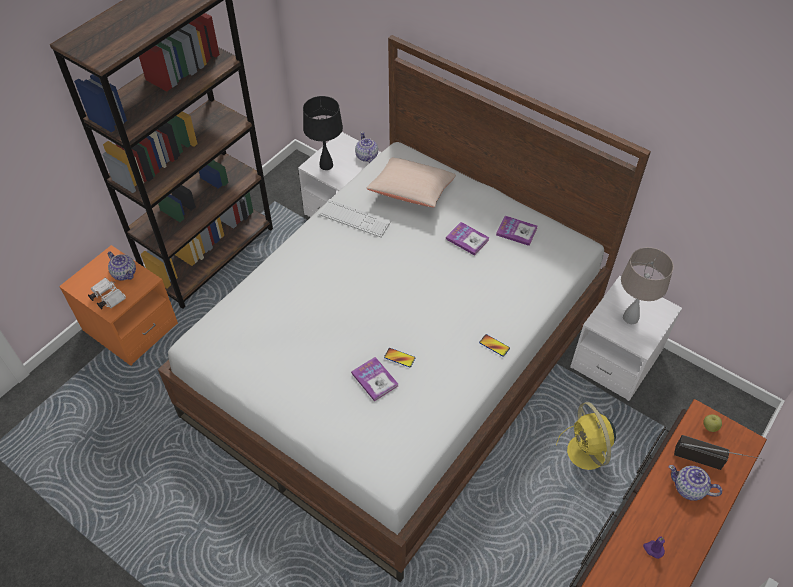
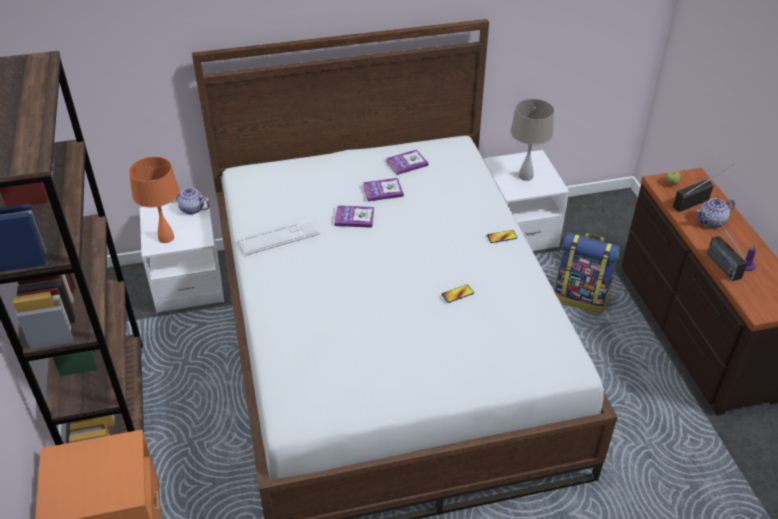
camera: 50 degrees left, 10 degrees down
white binoculars [88,277,126,309] -> none
teapot [107,251,136,280] -> none
black table lamp [303,96,343,170] -> orange table lamp [129,156,179,243]
book [351,357,398,401] -> book moved to [334,205,374,228]
beige pillow [367,158,456,207] -> none
yellow fan [556,402,616,470] -> backpack [555,233,620,313]
none -> radio [707,208,747,281]

